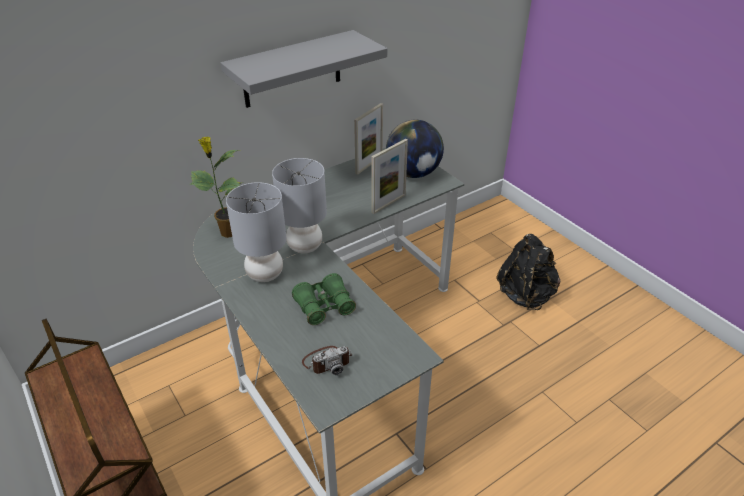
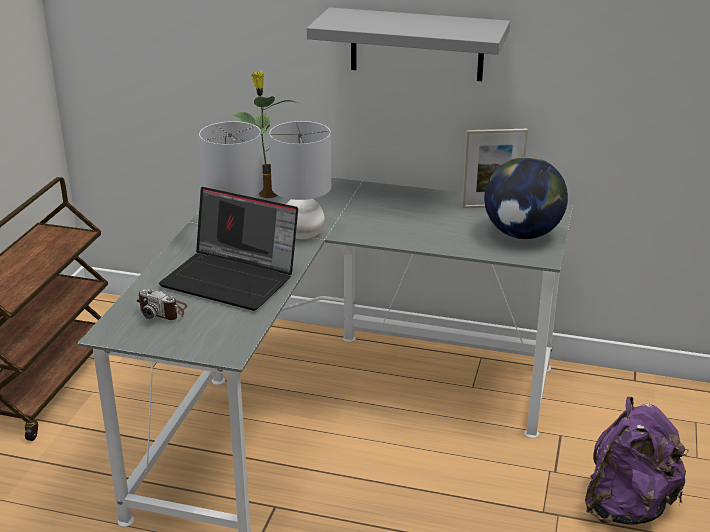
camera: 50 degrees right, 10 degrees down
green binoculars [292,273,356,325] -> laptop [159,187,298,311]
picture frame [372,139,408,214] -> none
black backpack [496,234,560,310] -> purple backpack [585,397,689,525]

